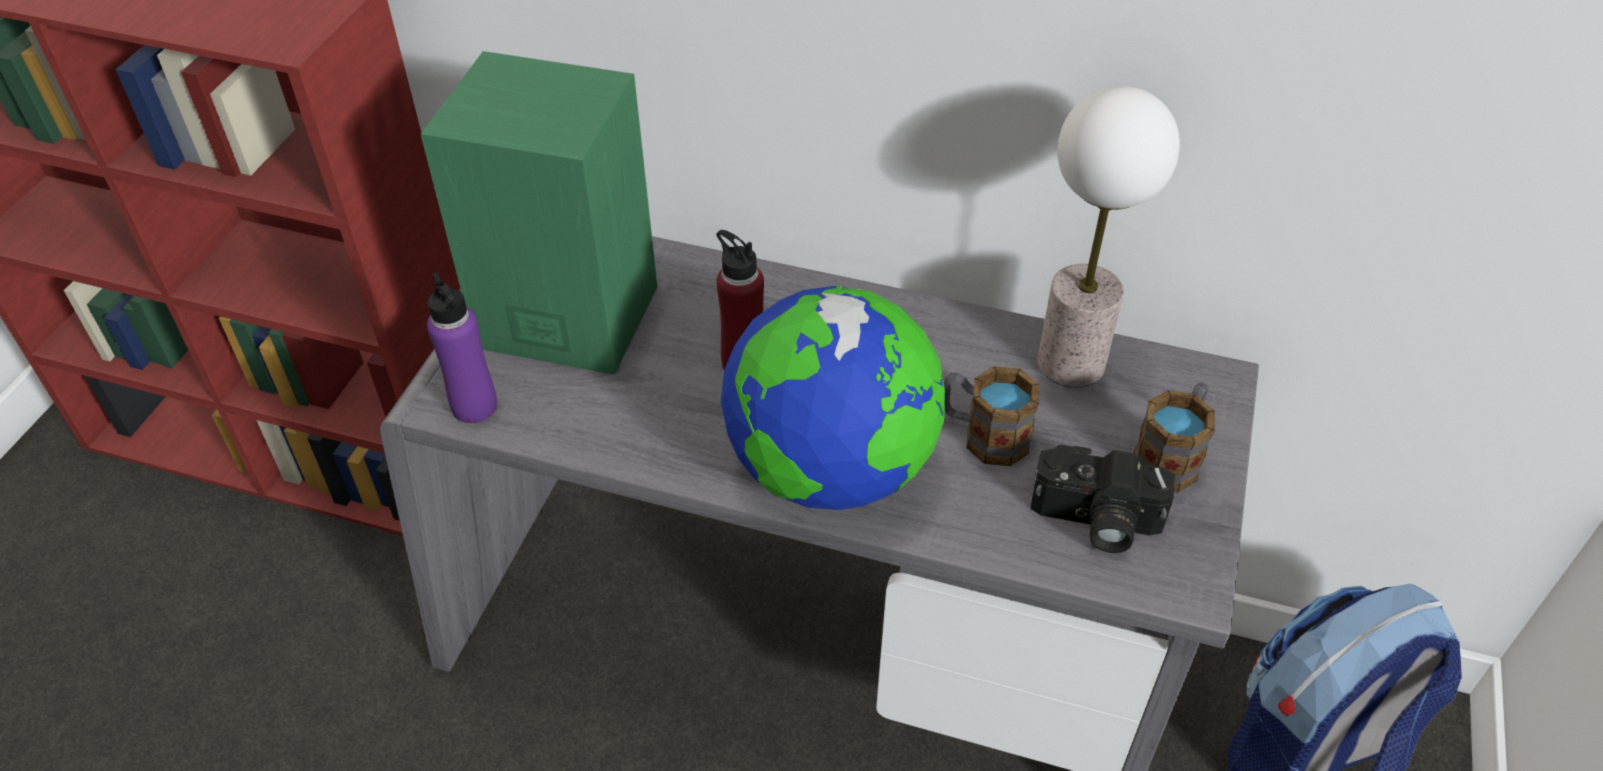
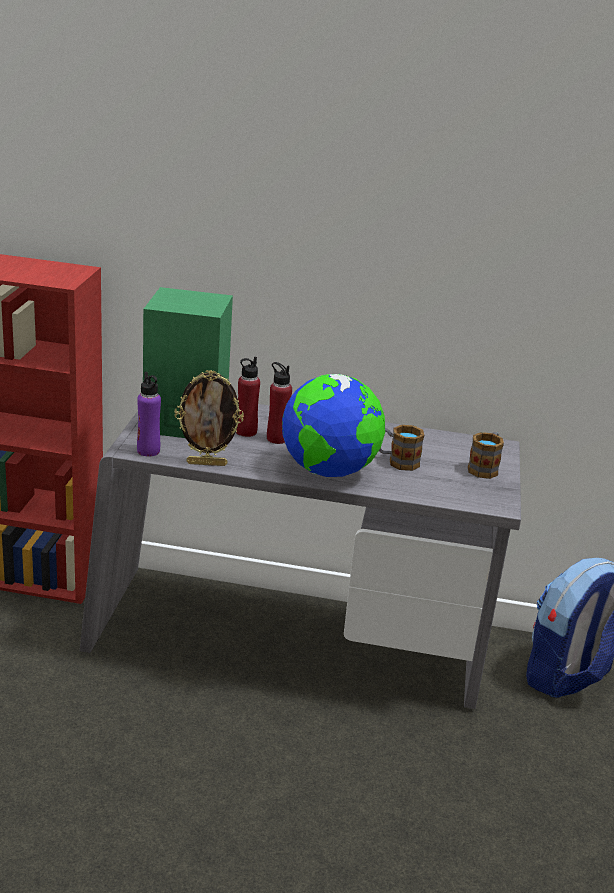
camera: 10 degrees left, 20 degrees down
camera [1030,445,1175,553] -> none
table lamp [1038,86,1180,388] -> none
none -> picture frame [174,370,244,466]
none -> red bottle [236,357,260,437]

